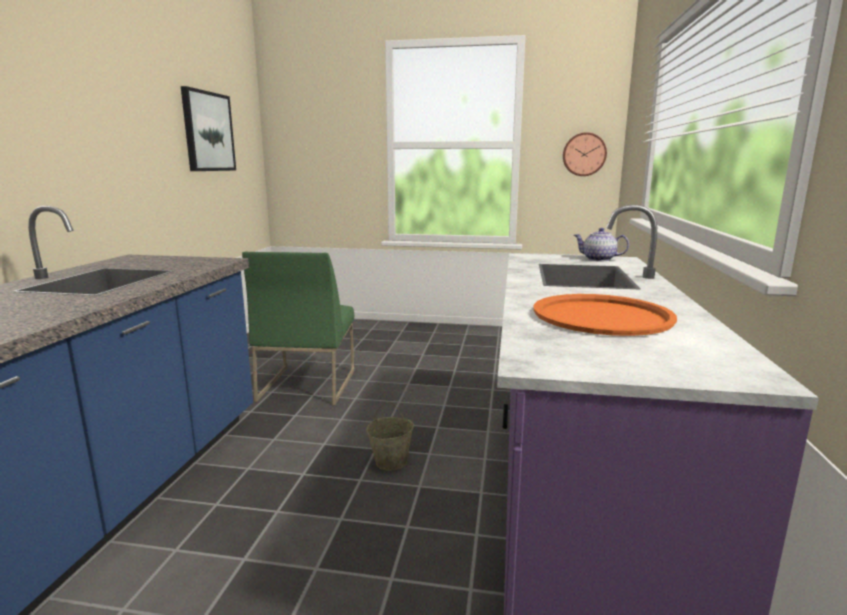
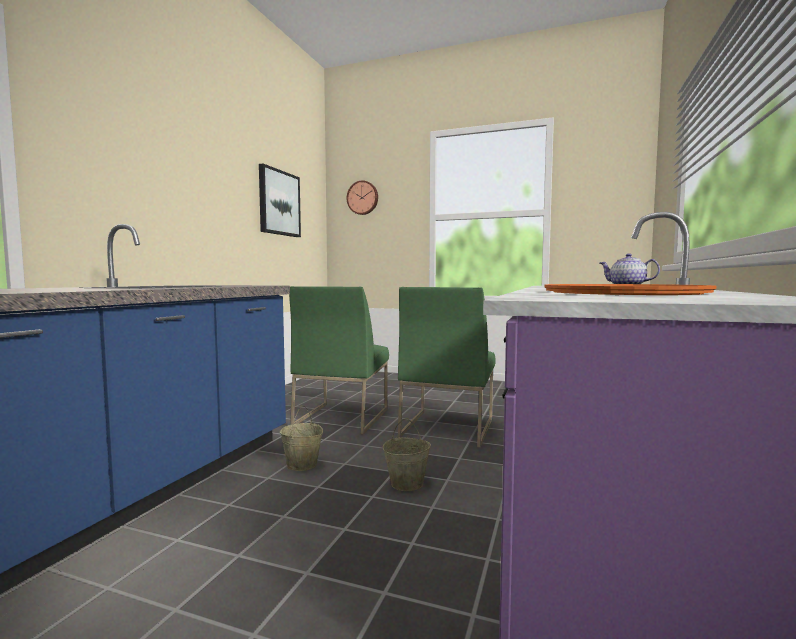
camera: 10 degrees right, 10 degrees down
wall clock [563,132,607,176] -> wall clock moved to [347,181,378,215]
none -> beige bucket [280,405,323,471]
none -> green chair [398,287,496,448]

